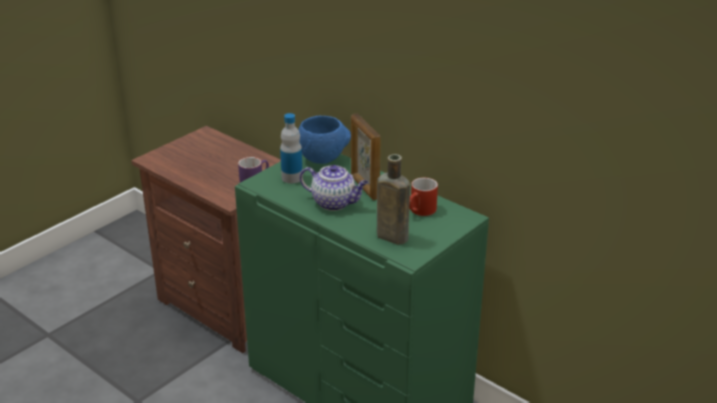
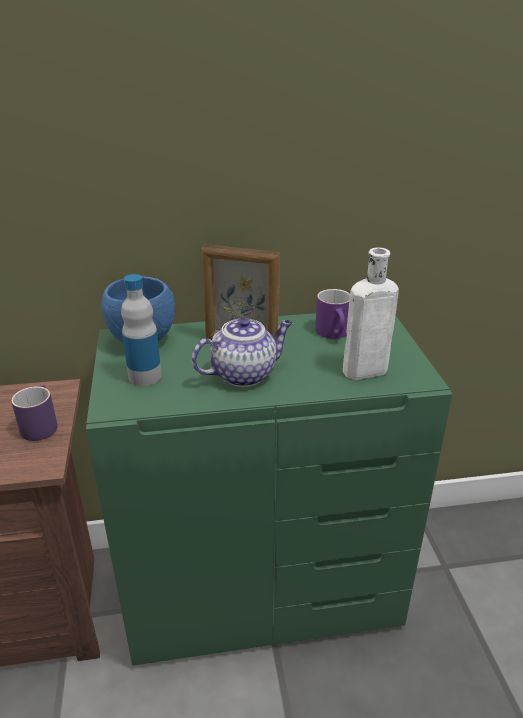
camera: 50 degrees left, 0 degrees up
brown bottle [377,154,410,245] -> white bottle [343,248,399,380]
red mug [409,178,438,216] -> purple mug [315,289,350,339]

